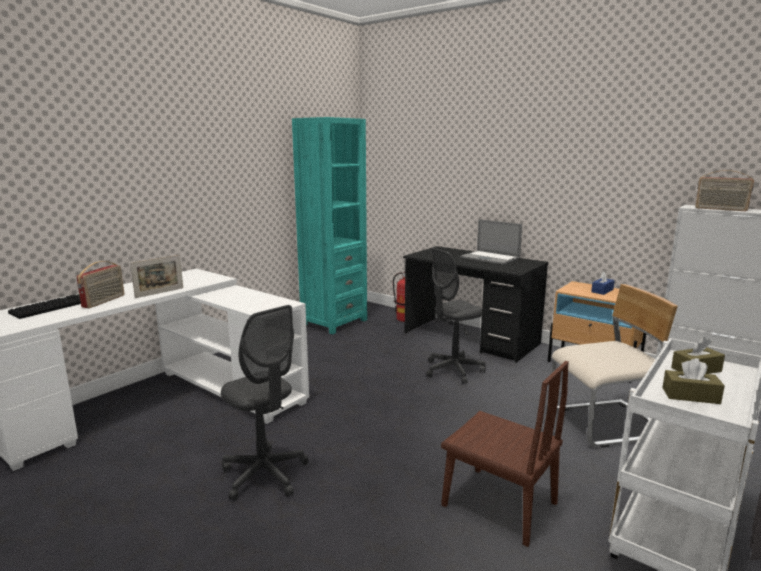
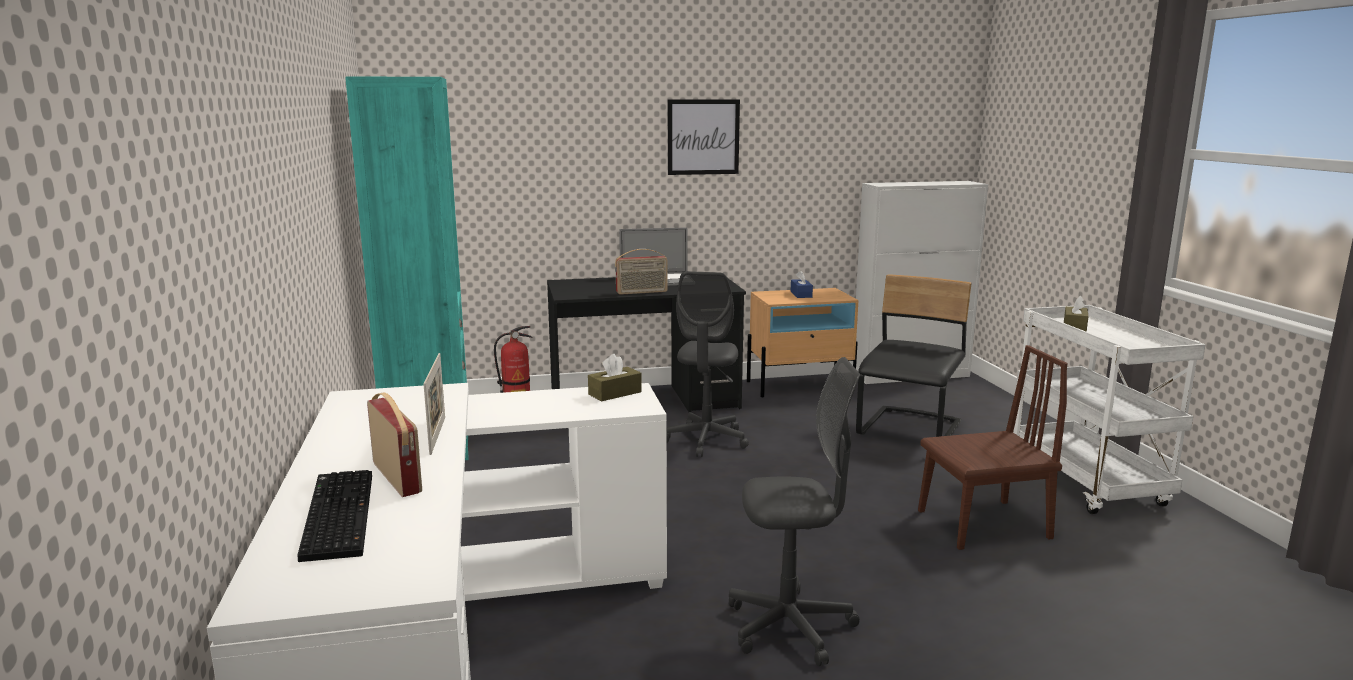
camera: 50 degrees left, 0 degrees up
beige chair [552,284,678,448] -> black chair [856,274,972,437]
brown tissue box [662,358,725,404] -> brown tissue box moved to [588,354,642,401]
radio [695,170,754,211] -> radio moved to [615,249,668,294]
none -> picture [668,99,740,175]

